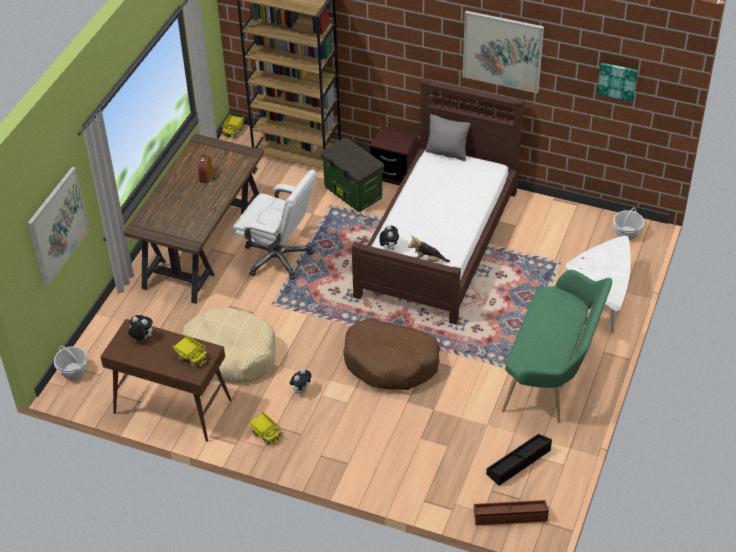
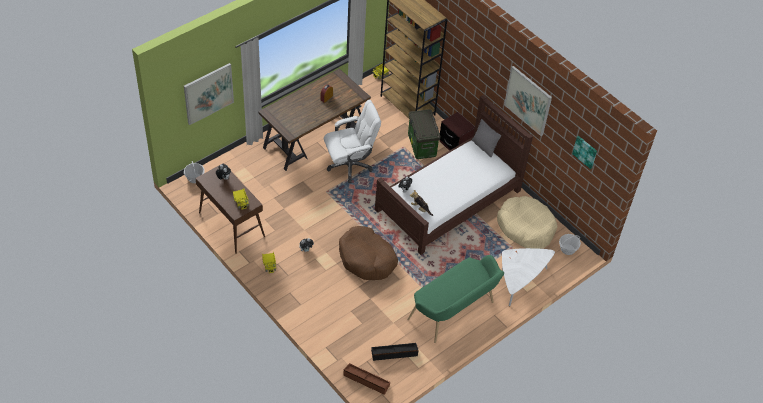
camera: 25 degrees right, 5 degrees up
beige dog bed [181,307,276,383] -> beige dog bed moved to [497,196,557,249]
white office chair [231,170,316,280] -> white office chair turned 75 degrees counterclockwise [324,100,381,183]

